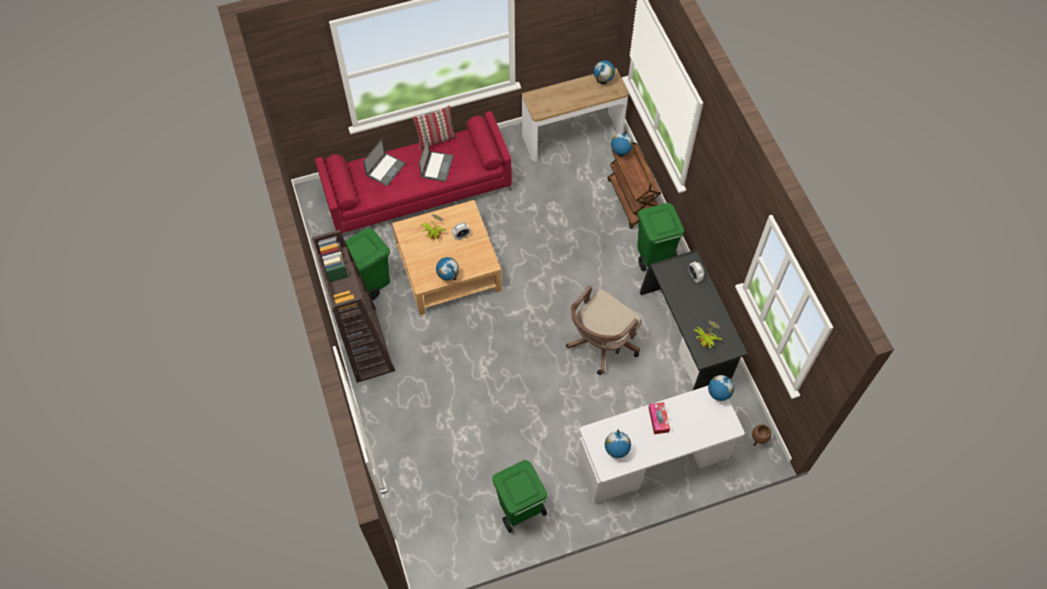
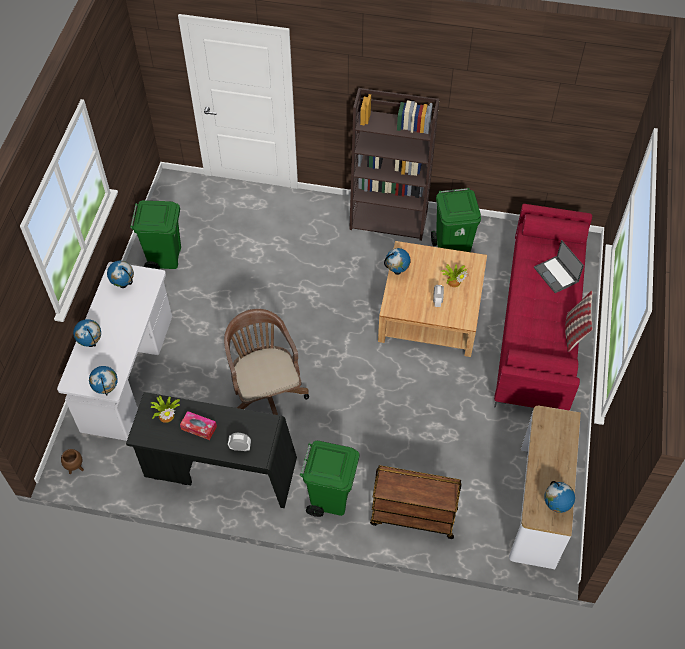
camera: 120 degrees right, 5 degrees down
laptop [419,137,454,182] -> none
globe [611,132,633,157] -> globe moved to [73,319,101,347]
tissue box [649,402,670,434] -> tissue box moved to [180,411,217,440]

